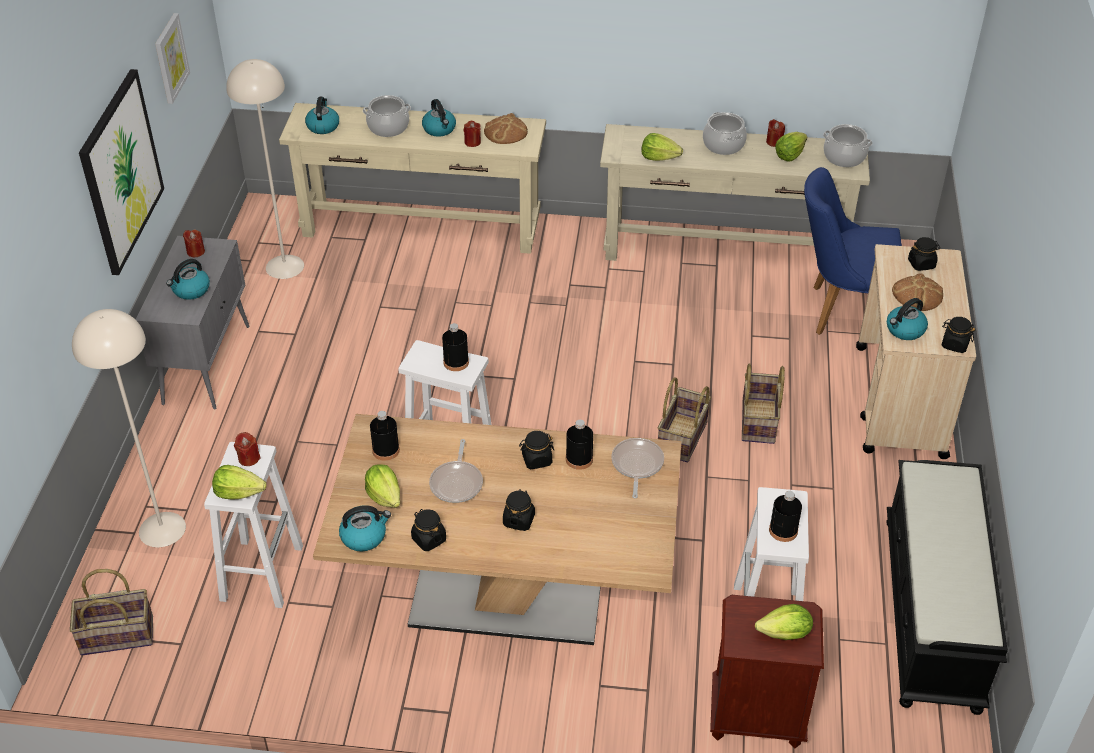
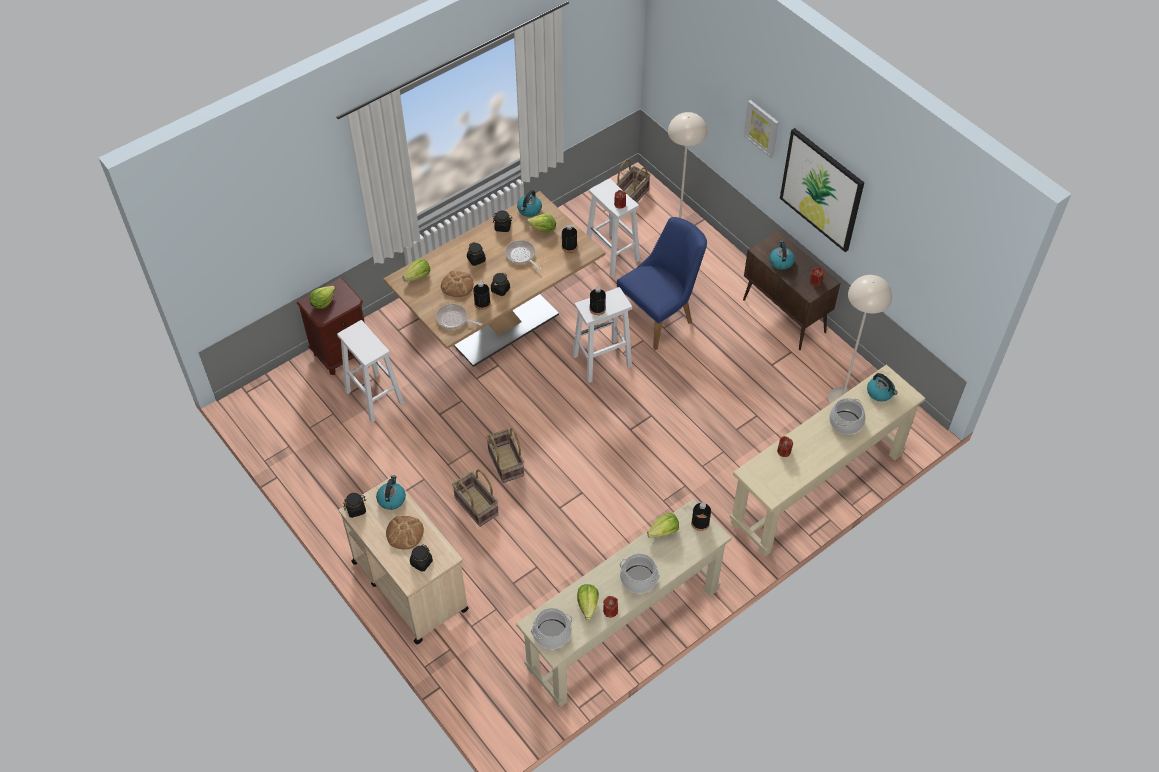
camera: 135 degrees right, 10 degrees up
grey cabinet [136,236,250,410] -> brown cabinet [743,231,841,350]
picture [155,13,190,104] -> picture moved to [744,100,779,158]
lettuce [212,465,267,500] -> lettuce moved to [403,259,430,281]
kettle [422,99,456,137] -> none
bread [484,113,528,144] -> bread moved to [441,271,474,297]
frying pan [611,438,664,498] -> frying pan turned 150 degrees clockwise [436,304,482,329]
black bottle [769,491,802,542] -> black bottle moved to [691,502,711,531]
blue chair [804,167,902,335] -> blue chair moved to [617,217,707,350]
black bench [886,460,1008,715] -> none

